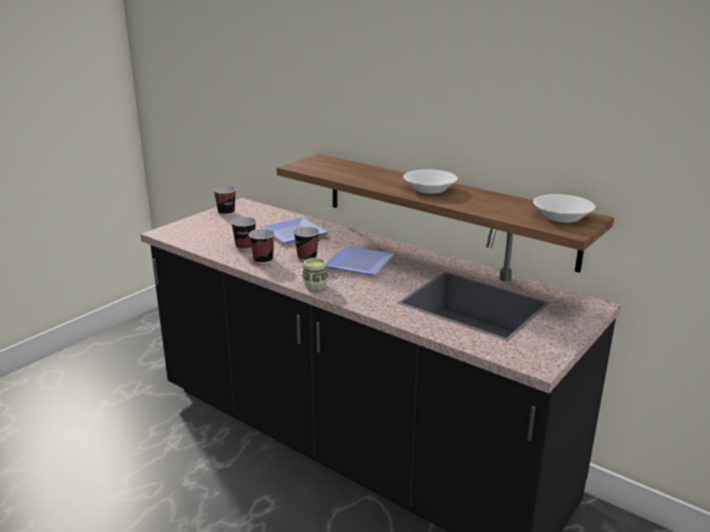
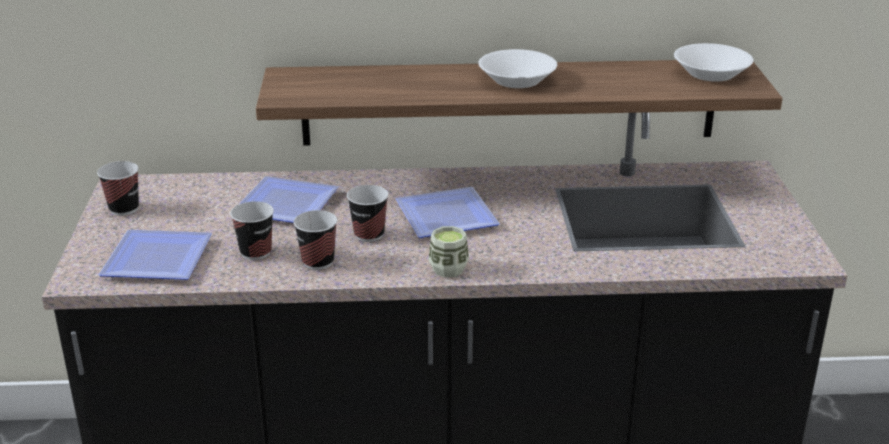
camera: 40 degrees left, 5 degrees up
none -> plate [98,230,212,280]

